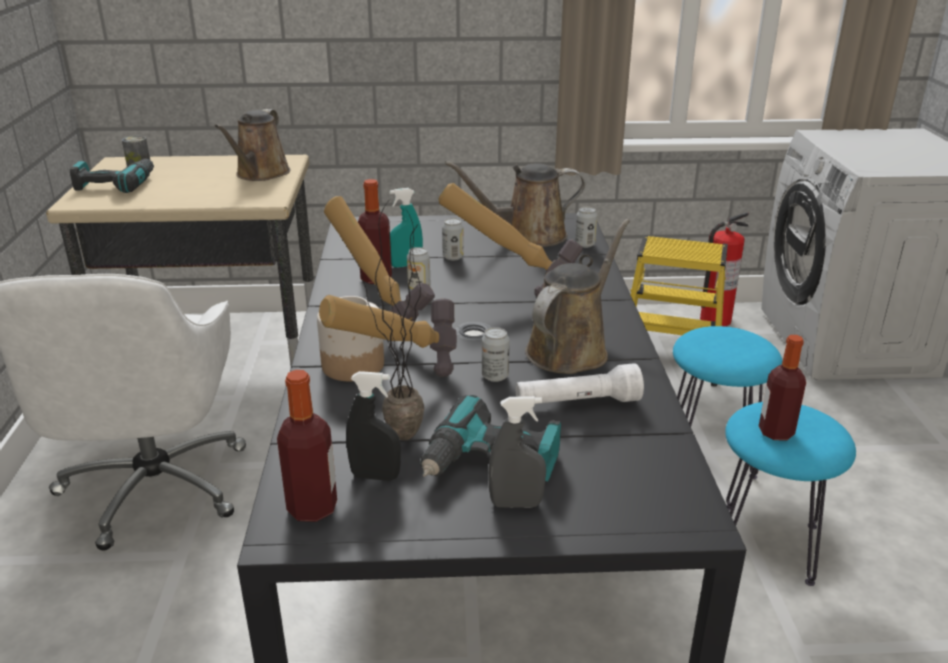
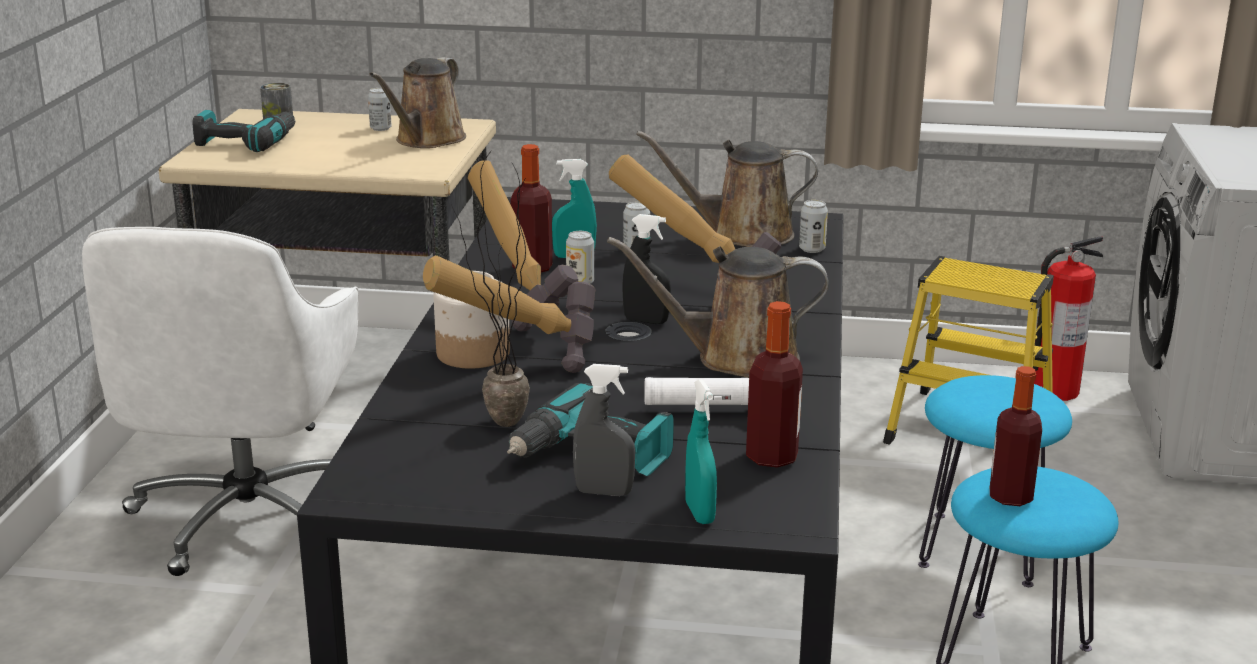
camera: 10 degrees right, 5 degrees down
bottle [277,370,337,522] -> bottle moved to [746,301,803,468]
black spray bottle [346,371,401,481] -> black spray bottle moved to [622,214,671,324]
can [482,327,510,382] -> can moved to [368,88,392,131]
brown watering can [525,219,630,374] -> brown watering can turned 135 degrees counterclockwise [607,237,829,378]
none -> turquoise spray bottle [685,379,717,524]

